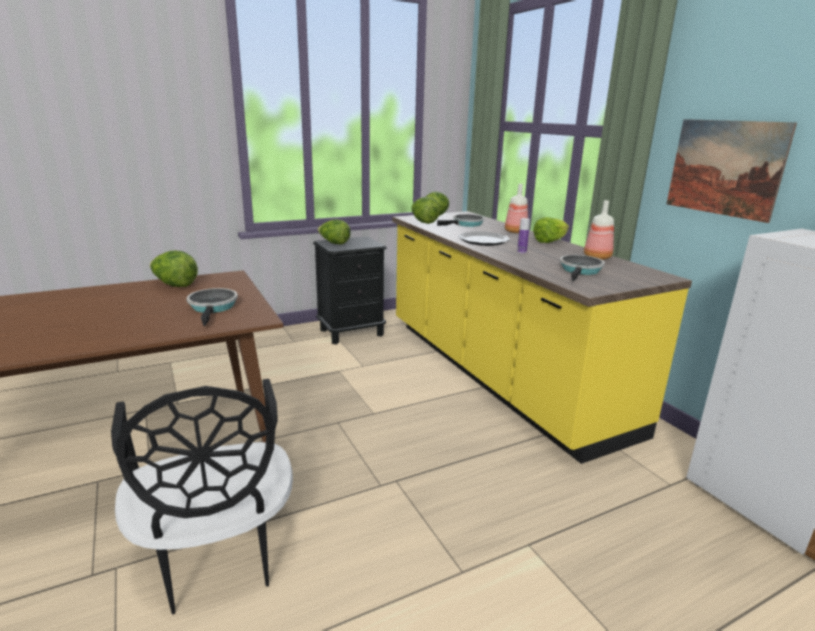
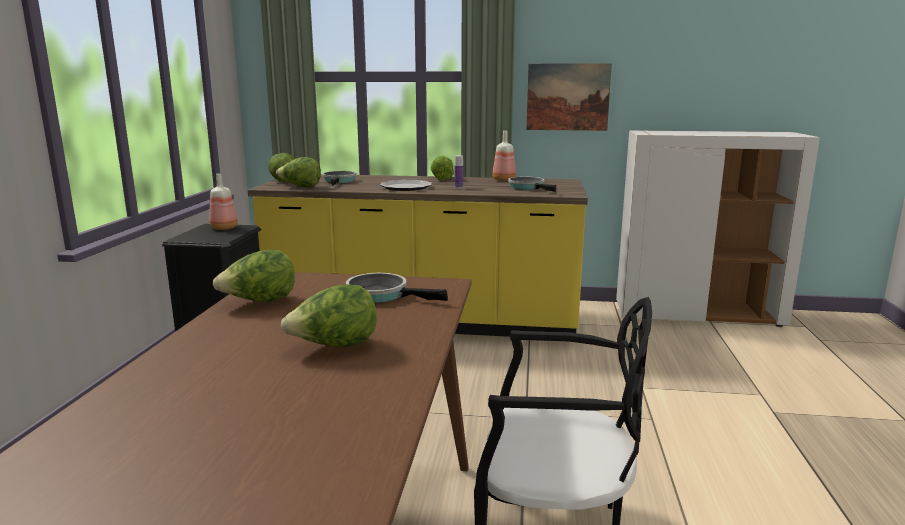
camera: 55 degrees left, 5 degrees down
lettuce [317,219,351,244] -> lettuce moved to [281,284,377,347]
bottle [505,184,528,233] -> bottle moved to [209,173,238,230]

